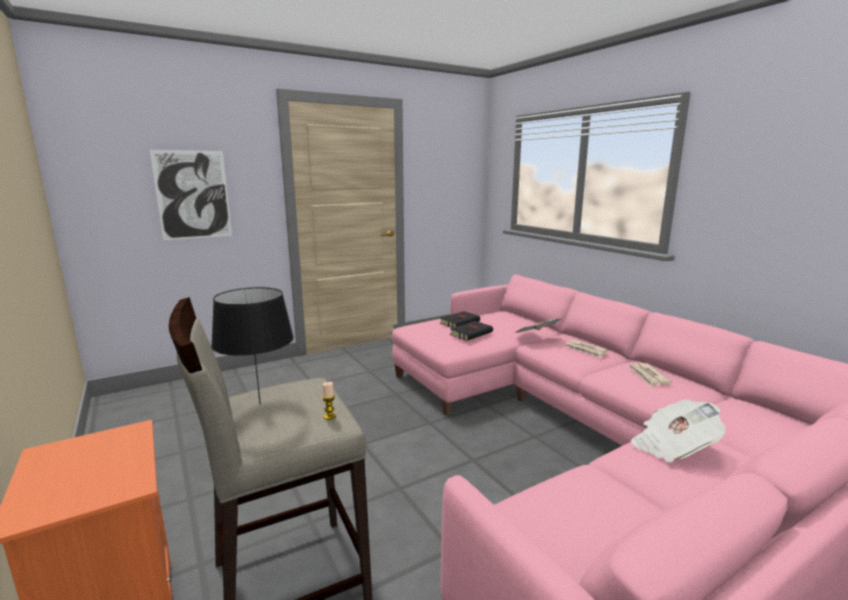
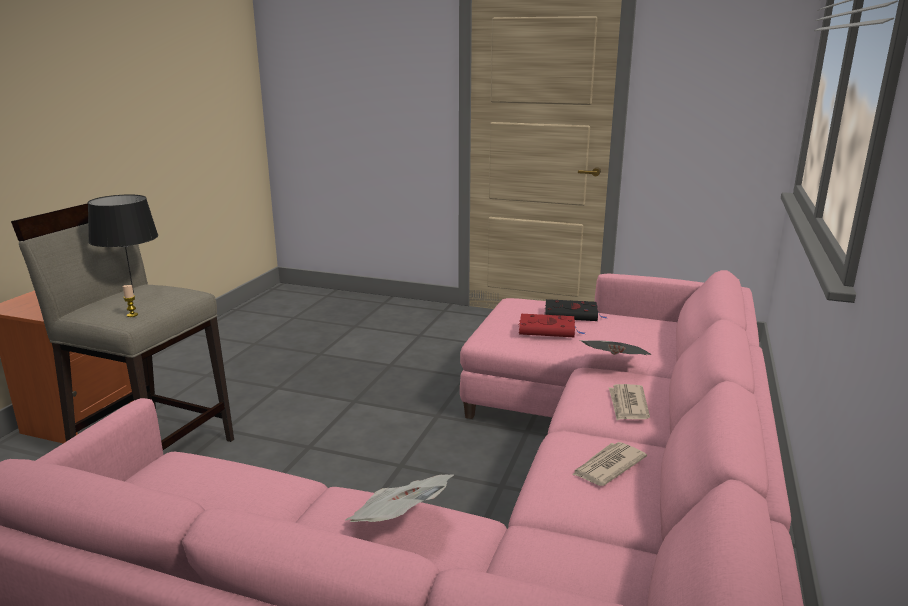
camera: 50 degrees right, 5 degrees up
picture [150,150,232,240] -> none
black book [450,321,493,341] -> red book [518,314,585,337]

